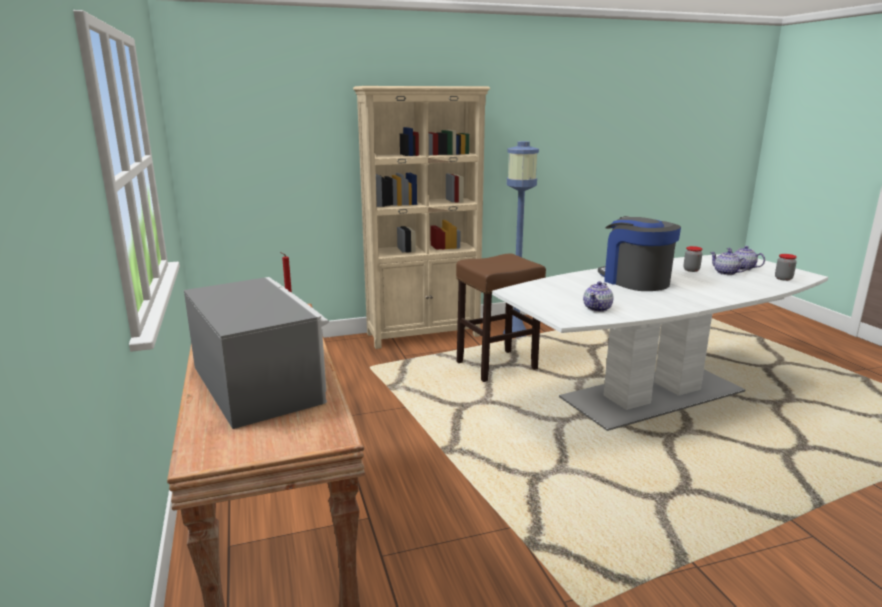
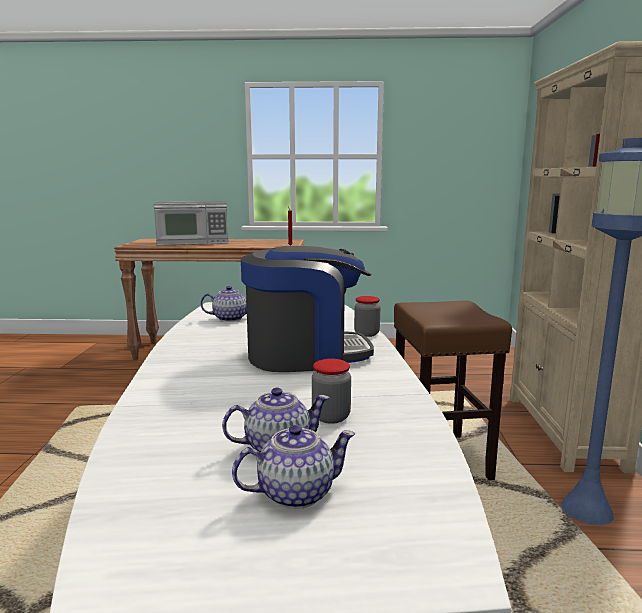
camera: 110 degrees right, 5 degrees down
teapot [583,281,614,312] -> teapot turned 120 degrees clockwise [200,286,247,322]
jar [775,254,797,281] -> jar moved to [354,296,380,337]

